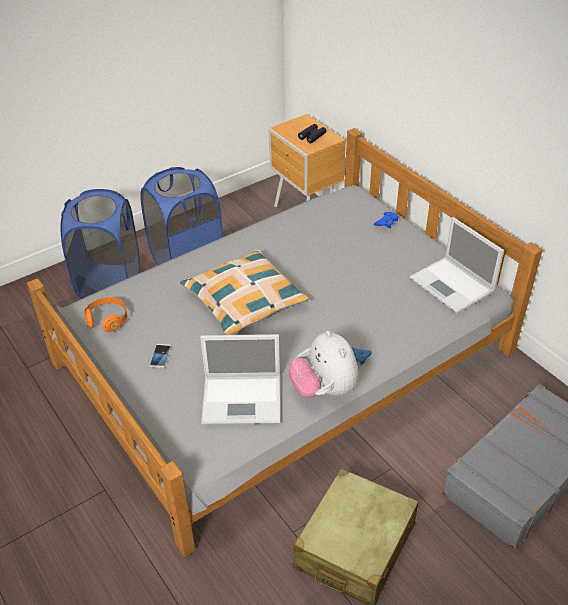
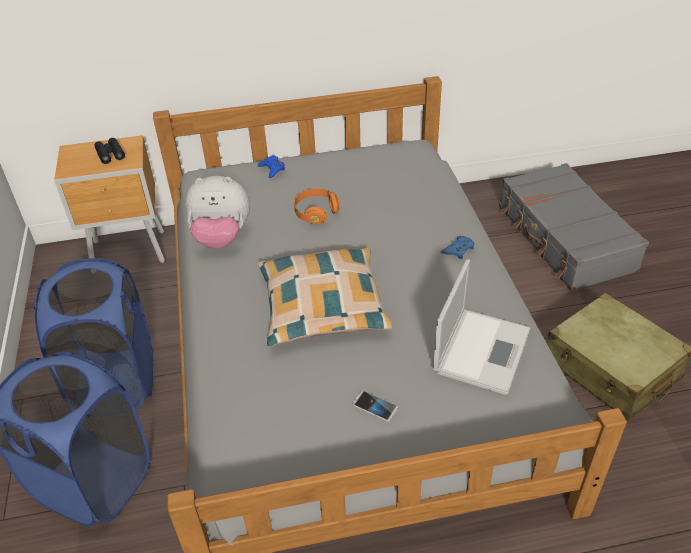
camera: 65 degrees left, 0 degrees up
orange headphones [84,297,127,332] -> orange headphones moved to [294,189,340,225]
plush toy [289,331,359,398] -> plush toy moved to [185,176,250,249]
laptop [409,217,504,314] -> none

